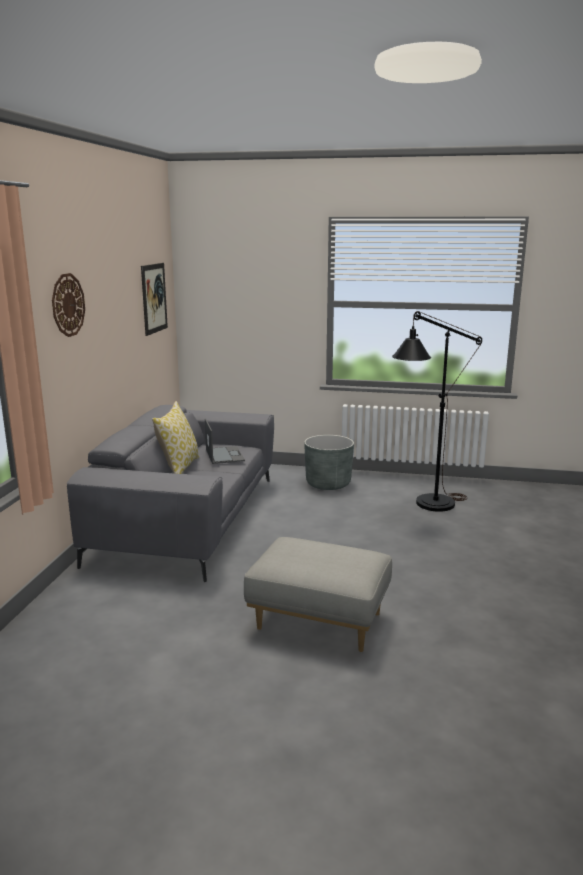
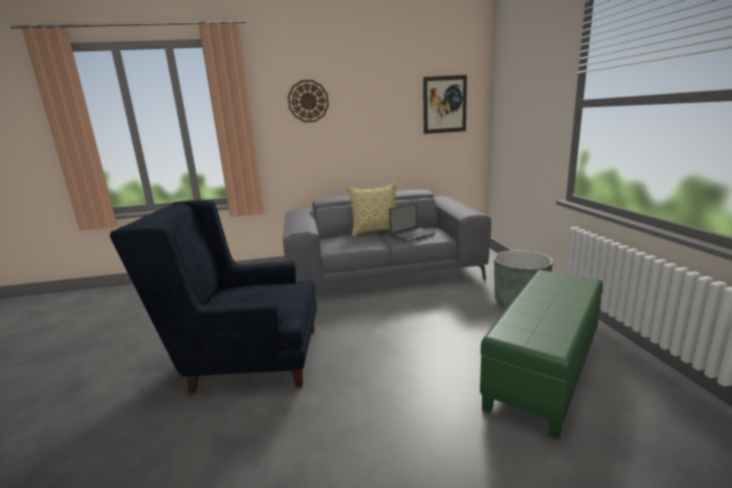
camera: 70 degrees right, 0 degrees up
grey ottoman [244,537,392,652] -> blue armchair [110,200,317,393]
black floor lamp [392,311,482,512] -> green ottoman [480,270,603,439]

